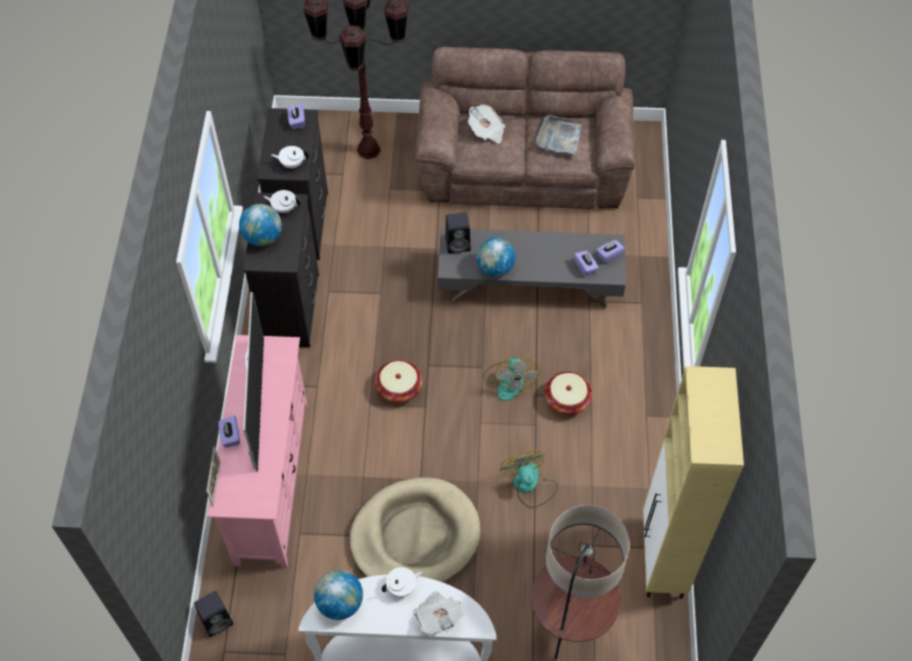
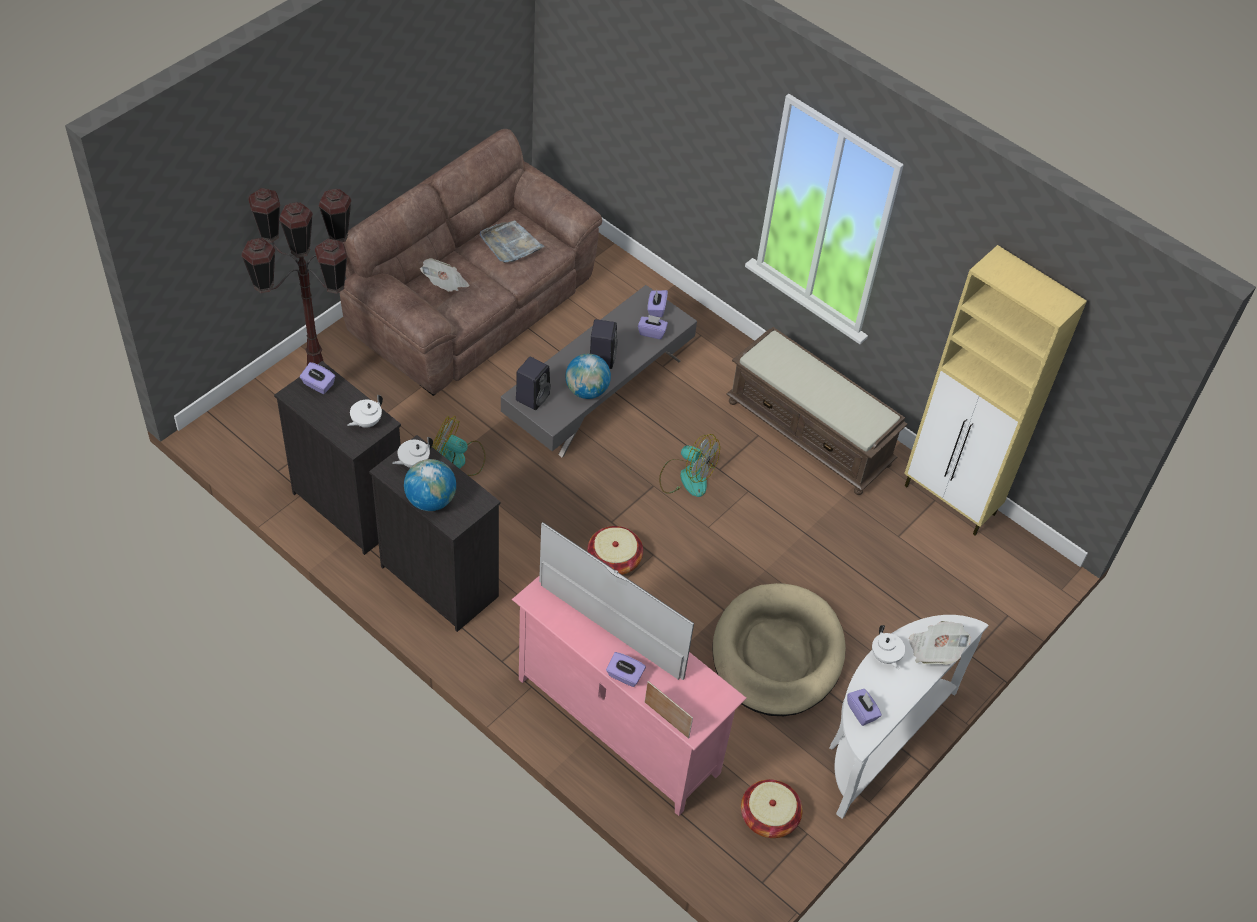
camera: 55 degrees left, 5 degrees down
black speaker [194,591,233,637] -> black speaker moved to [590,319,618,369]
globe [314,570,363,620] -> purple tissue box [847,689,882,726]
white teapot [382,567,423,597] -> white teapot turned 150 degrees clockwise [872,625,905,669]
fan [500,450,558,508] -> fan moved to [432,416,486,476]
floor lamp [531,505,629,660] -> none
basket [544,371,592,415] -> basket moved to [741,779,803,838]
none -> brown bench [726,327,908,495]

